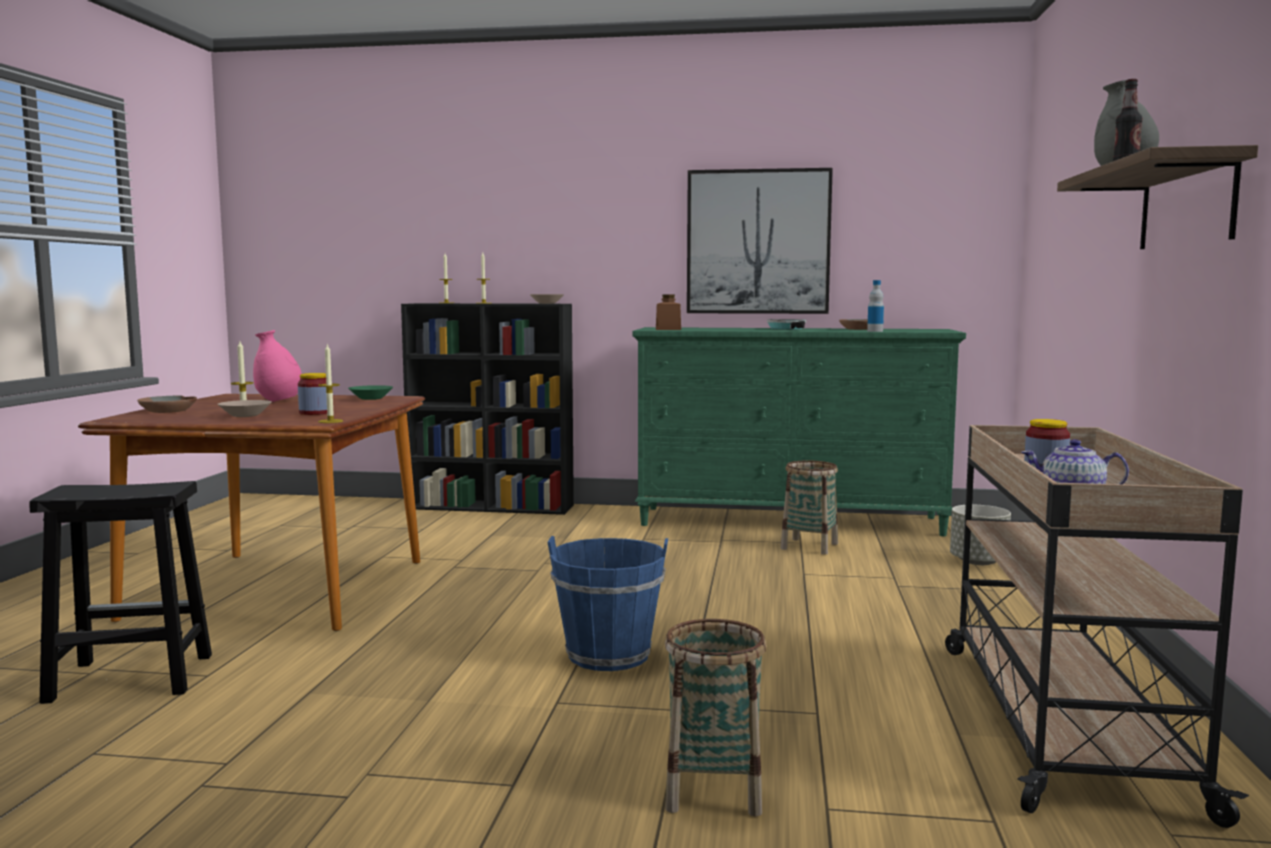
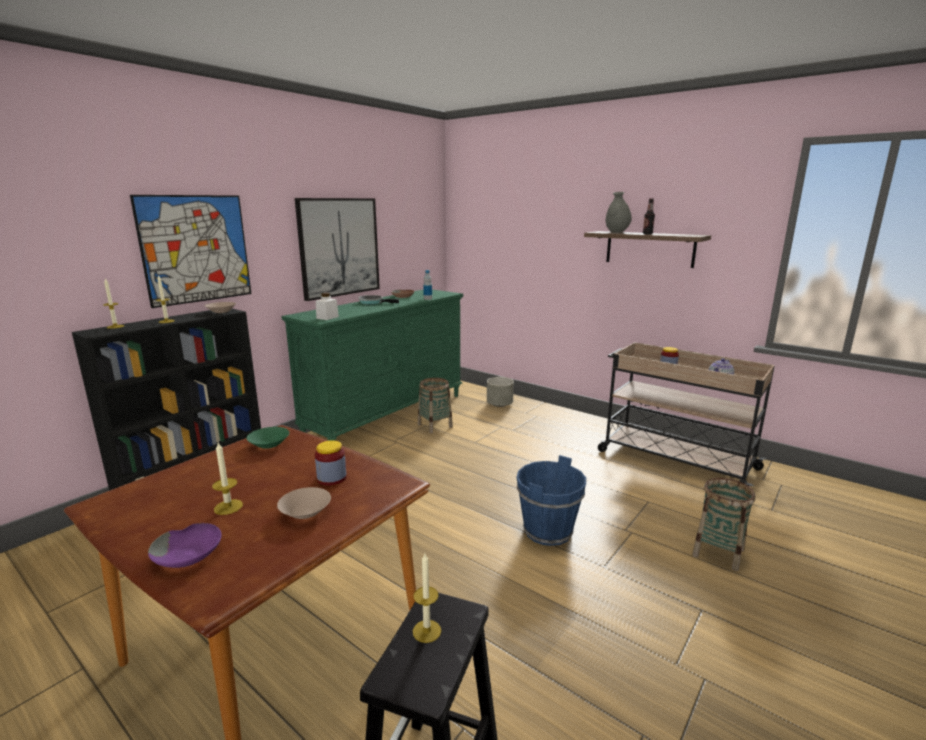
camera: 60 degrees left, 10 degrees up
brown bowl [137,396,197,413] -> purple bowl [148,523,222,568]
pink vase [253,330,302,402] -> none
candle [318,344,343,423] -> candle moved to [413,554,441,643]
brown jar [656,294,681,330] -> white jar [316,293,339,320]
none -> picture [130,195,251,308]

